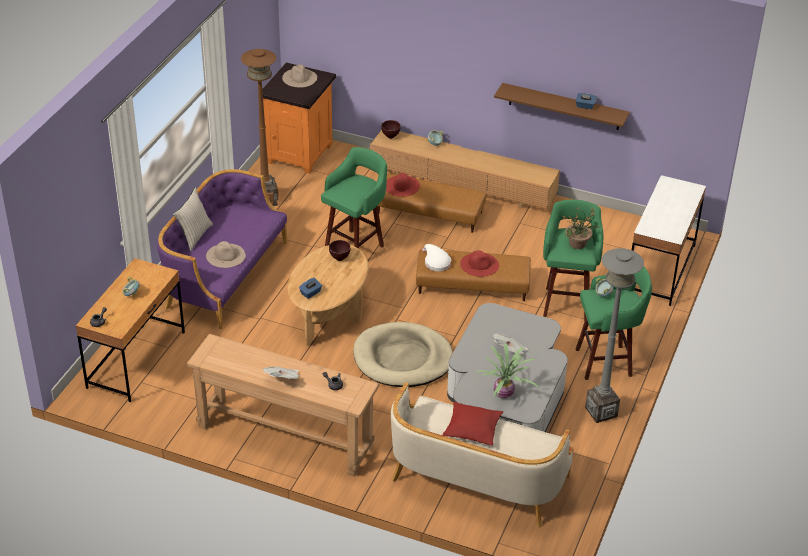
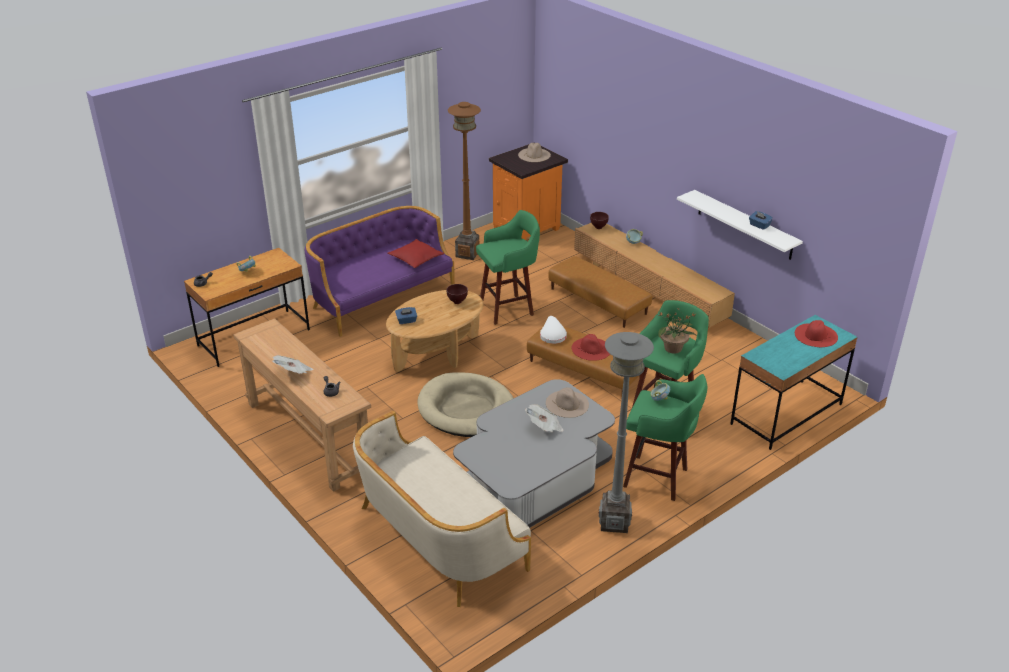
camera: 30 degrees right, 5 degrees down
beige pillow [173,187,213,251] -> none
beige hat [206,241,246,268] -> beige hat moved to [546,387,589,418]
red hat [386,173,420,197] -> red hat moved to [795,320,838,347]
red pillow [443,402,503,446] -> red pillow moved to [387,239,444,268]
potted plant [476,344,540,399] -> none
brown shelf [494,83,630,130] -> white shelf [677,190,803,260]
white desk [632,175,706,306] -> turquoise desk [730,315,858,450]

